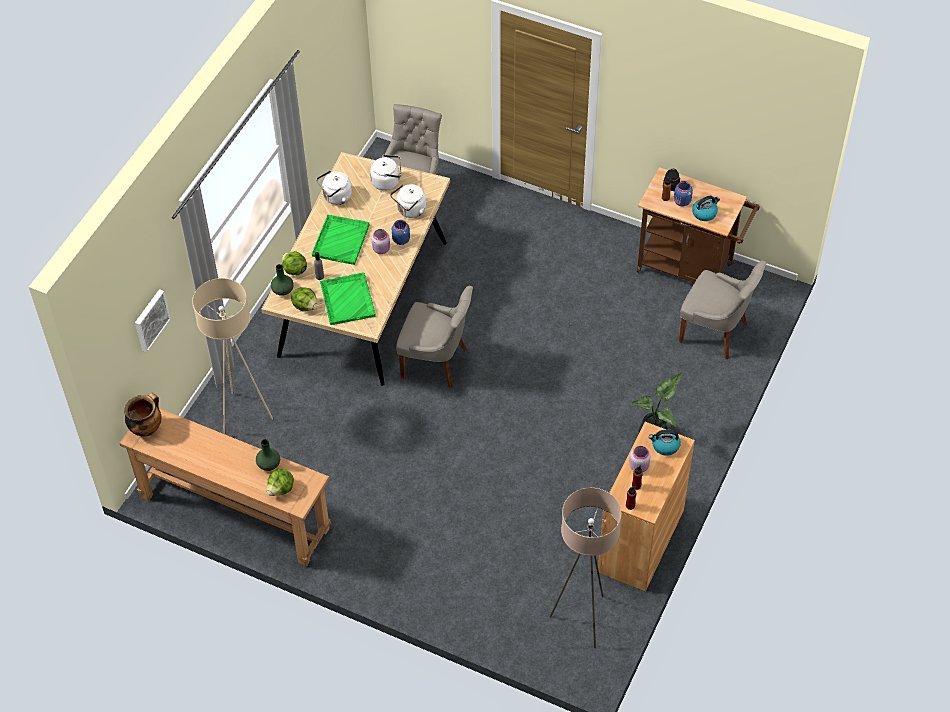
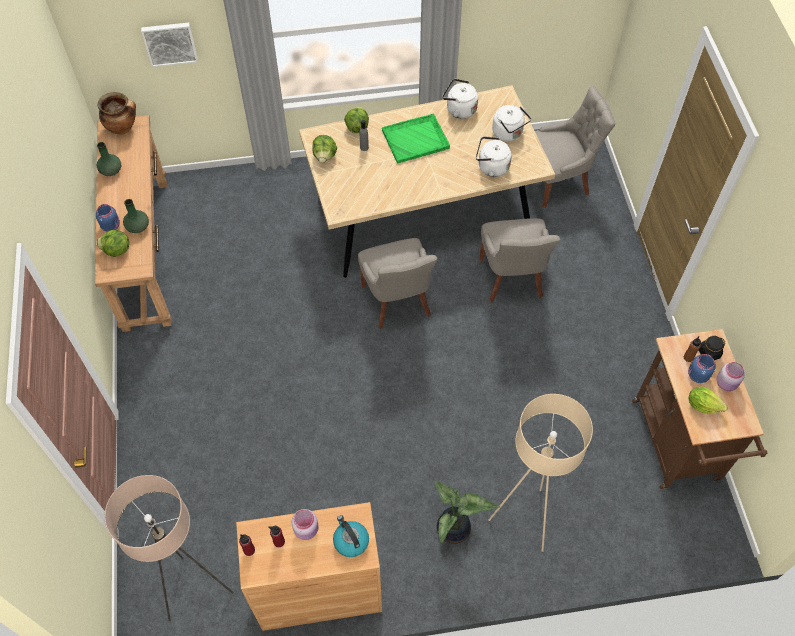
camera: 55 degrees right, 5 degrees up
beige floor lamp [192,278,273,434] -> beige floor lamp moved to [488,394,593,552]
green vase [271,264,294,296] -> green vase moved to [97,142,121,176]
green tray [320,272,376,325] -> none
pink jar [371,229,390,254] -> pink jar moved to [717,362,745,391]
blue jar [392,220,410,245] -> blue jar moved to [96,204,120,232]
grey chair [679,260,766,359] -> grey chair moved to [479,218,560,302]
kettle [692,196,720,221] -> lettuce [689,386,728,414]

